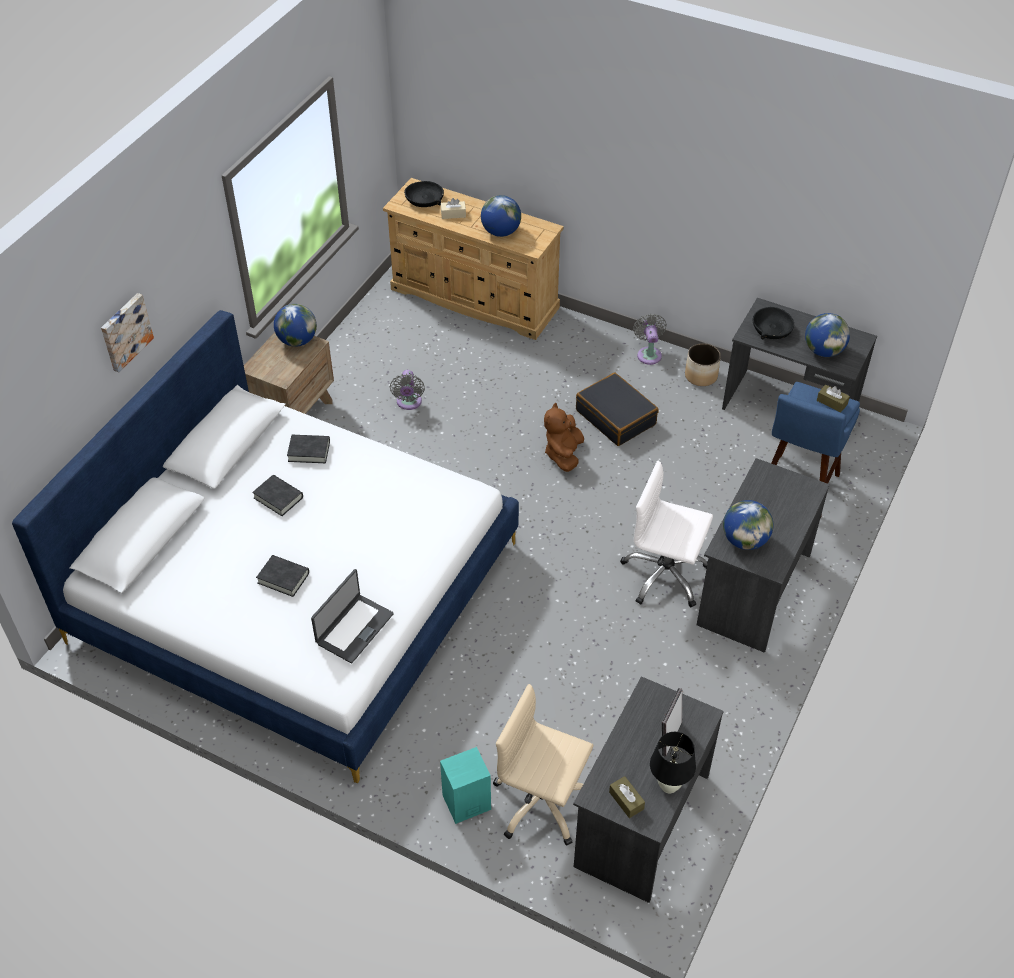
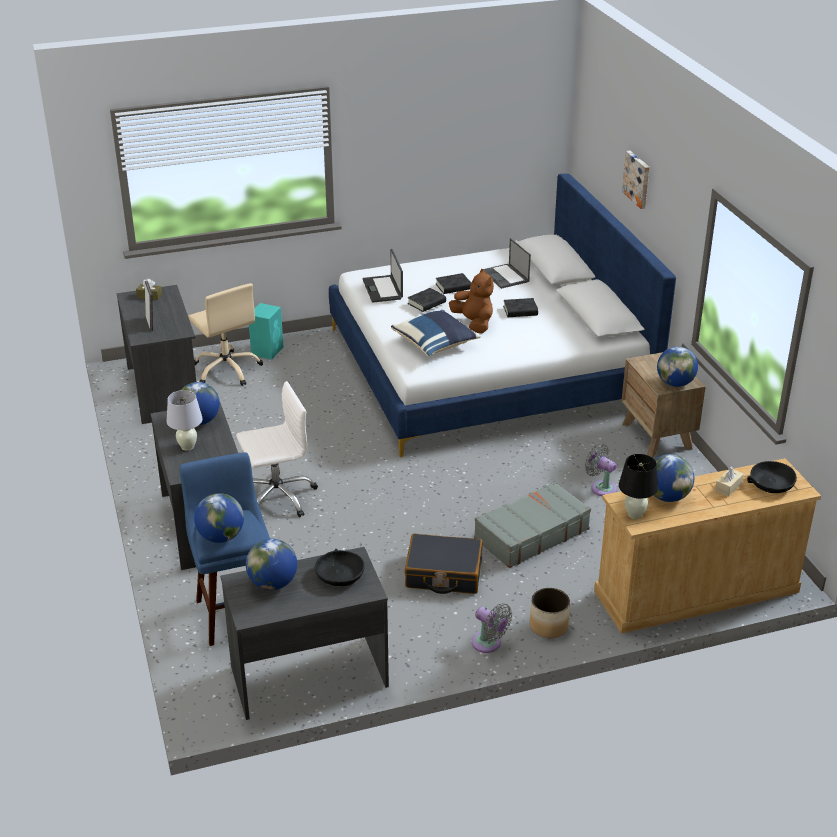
camera: 135 degrees right, 15 degrees down
black book [287,435,330,463] -> black book moved to [408,288,446,312]
beige office chair [493,684,593,846] -> beige office chair turned 75 degrees clockwise [188,283,263,386]
brown plush toy [544,403,584,472] -> brown plush toy moved to [449,269,494,333]
black table lamp [650,732,696,794] -> black table lamp moved to [619,454,658,519]
planter [685,343,721,386] -> planter moved to [530,588,570,638]
brown tissue box [817,384,850,412] -> globe [194,493,244,543]
none -> white table lamp [167,390,203,451]
none -> blue pillow [391,310,481,357]
none -> grey suitcase [474,481,591,568]
none -> laptop [484,238,531,289]

